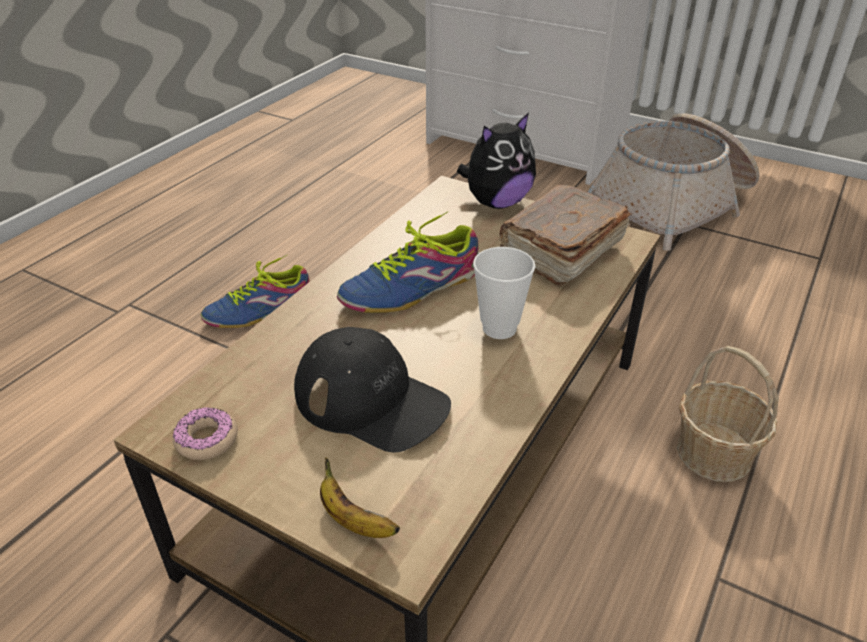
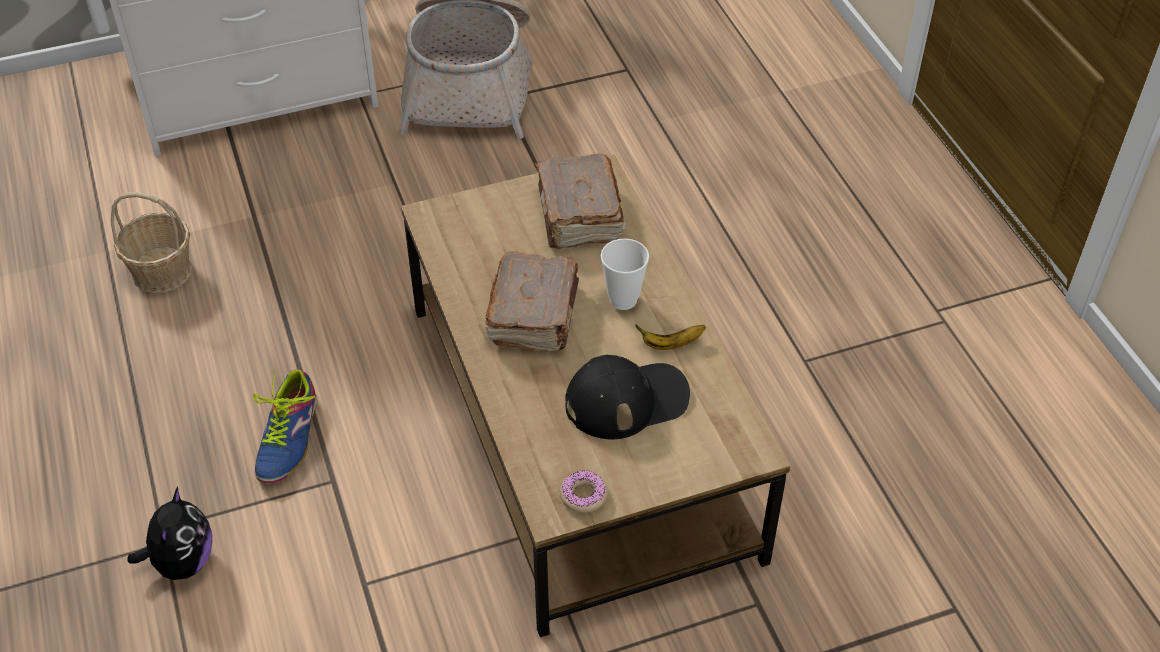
camera: 50 degrees left, 10 degrees up
banana [320,457,400,538] -> banana moved to [635,325,706,350]
shoe [337,211,479,313] -> brown book [485,251,579,352]
plush toy [457,113,536,209] -> plush toy moved to [128,487,212,580]
basket [677,346,779,482] -> basket moved to [111,192,192,293]

